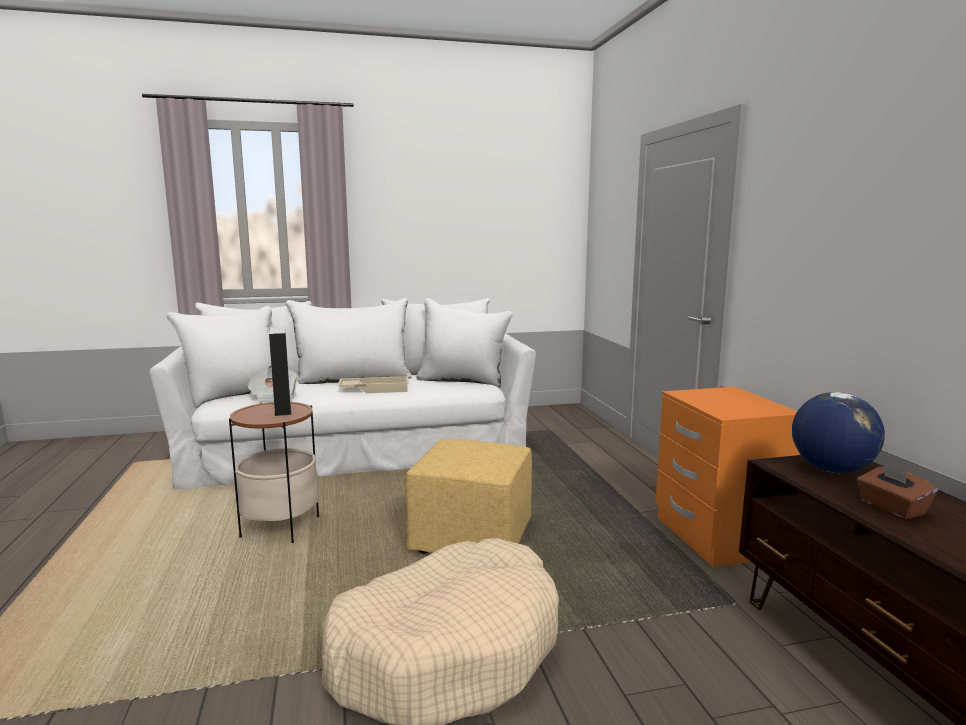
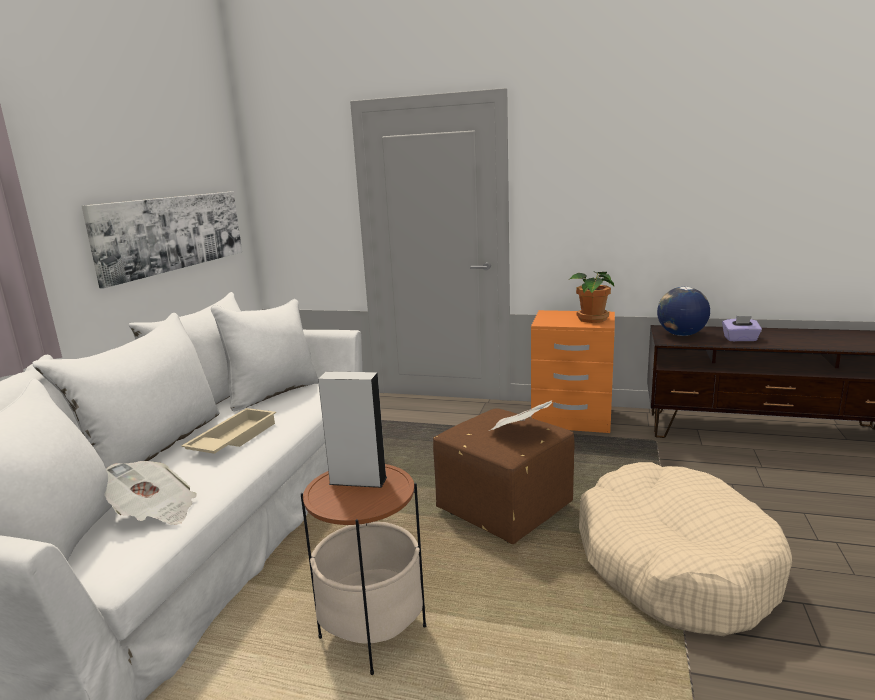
camera: 60 degrees left, 5 degrees up
yellow ottoman [405,439,532,554] -> brown ottoman [433,408,575,544]
brown tissue box [856,462,938,519] -> purple tissue box [722,316,762,341]
none -> picture [81,192,242,288]
none -> newspaper [489,400,552,431]
none -> potted plant [570,271,614,323]

